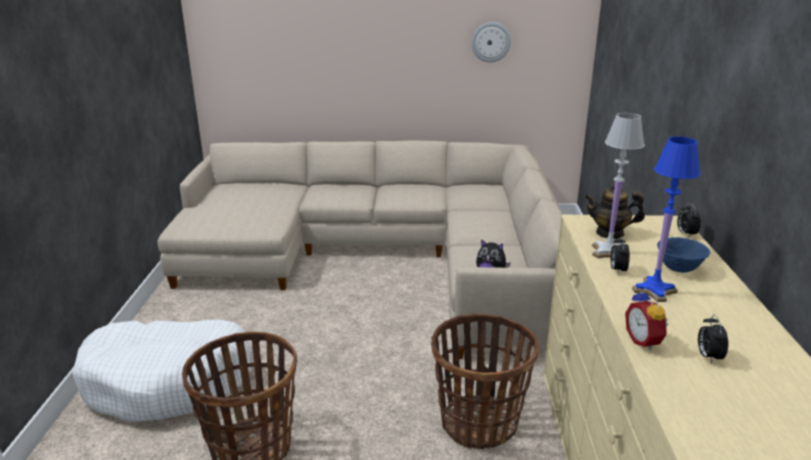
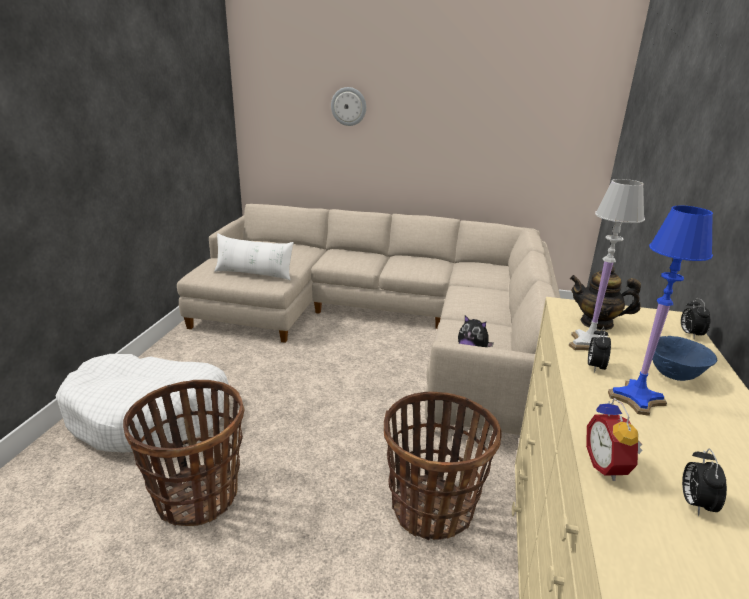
camera: 10 degrees right, 0 degrees up
wall clock [471,22,511,62] -> wall clock moved to [331,87,366,126]
none -> white pillow [214,233,294,280]

